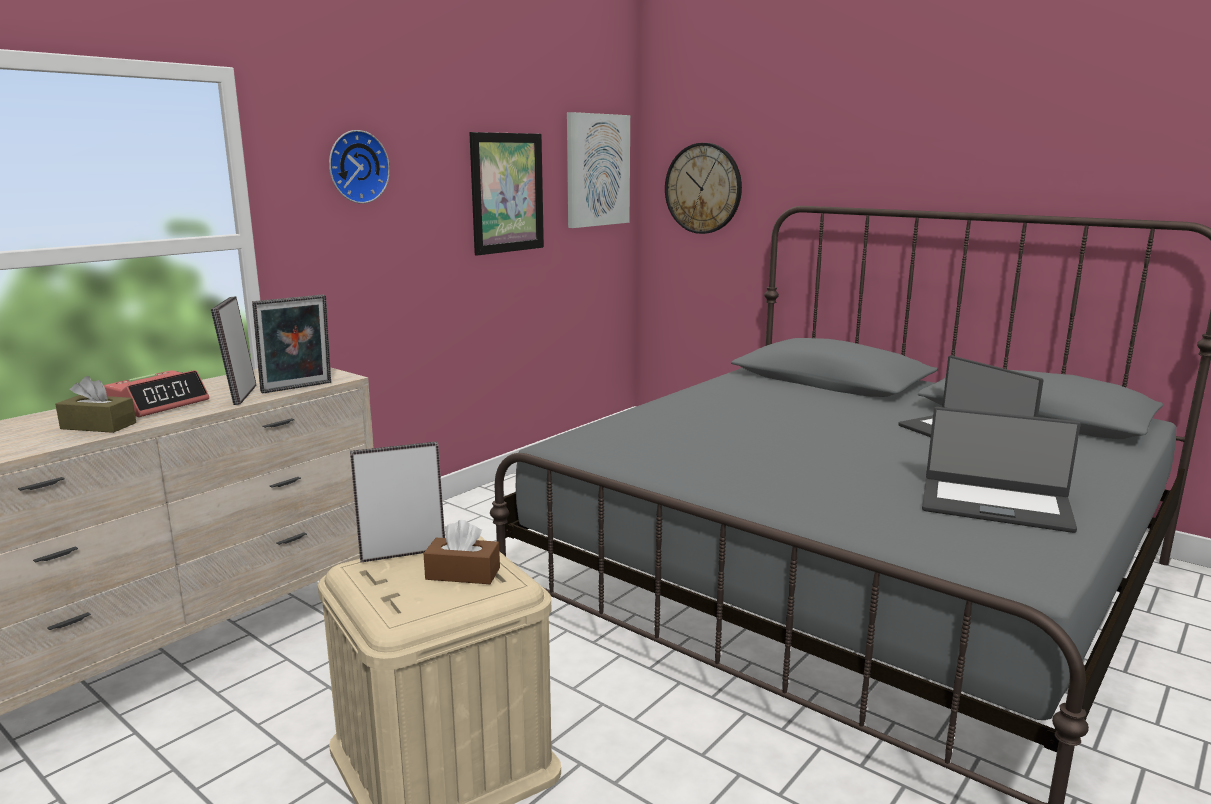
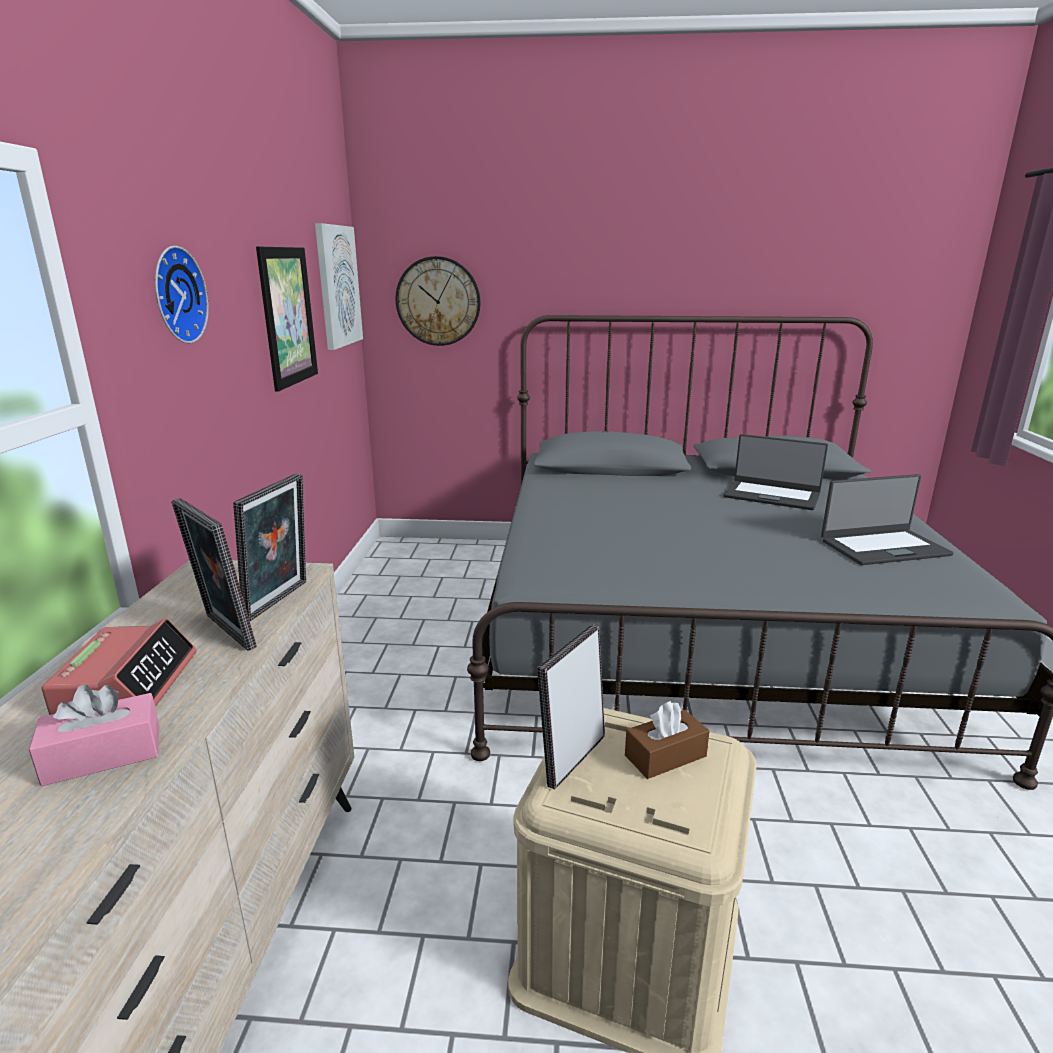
camera: 35 degrees left, 5 degrees up
brown tissue box [55,376,136,433] -> pink tissue box [29,684,160,786]

